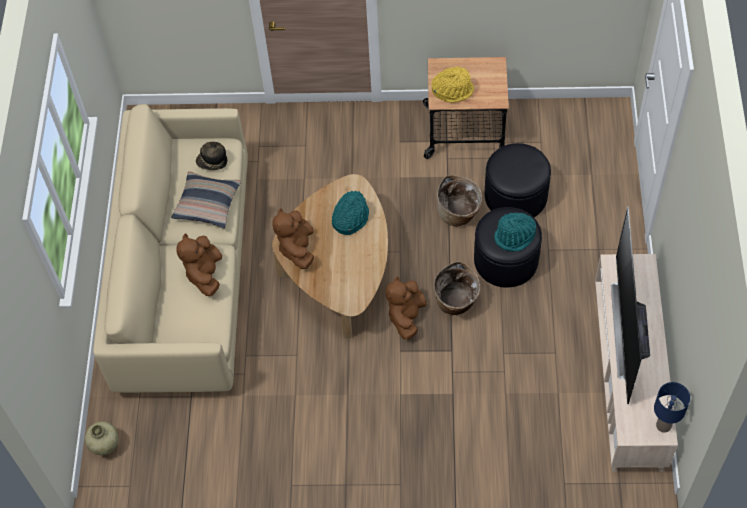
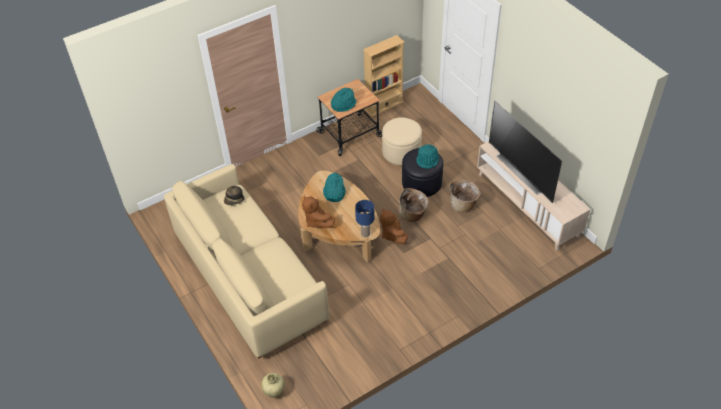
camera: 35 degrees left, 10 degrees down
pillow [171,171,241,228] -> none
brown plush toy [176,233,222,296] -> none
yellow hat [431,66,474,103] -> turquoise hat [331,88,356,112]
basket [437,175,482,227] -> basket moved to [449,180,481,213]
black ottoman [485,143,551,217] -> beige ottoman [382,117,422,165]
blue table lamp [654,382,690,433] -> blue table lamp moved to [355,200,375,237]
none -> beige bookcase [363,35,404,117]

